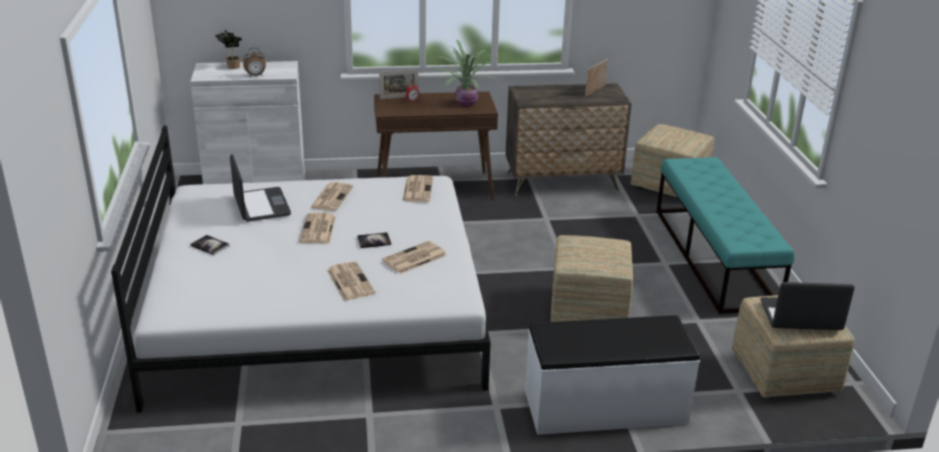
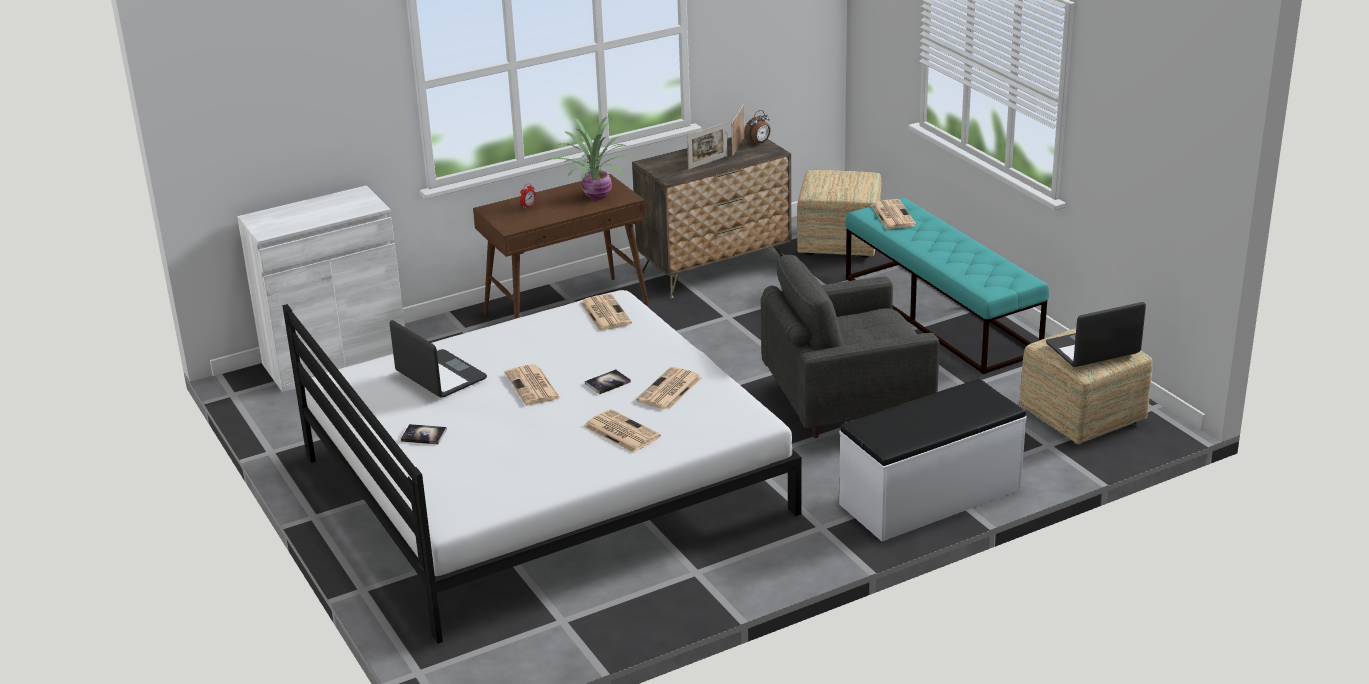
camera: 20 degrees left, 0 degrees up
potted plant [215,30,243,69] -> none
alarm clock [243,48,266,76] -> alarm clock moved to [744,110,771,145]
newspaper [310,182,353,211] -> newspaper moved to [871,199,916,229]
picture frame [379,69,419,99] -> picture frame moved to [687,123,728,169]
ottoman [551,235,633,322] -> grey armchair [761,255,939,438]

